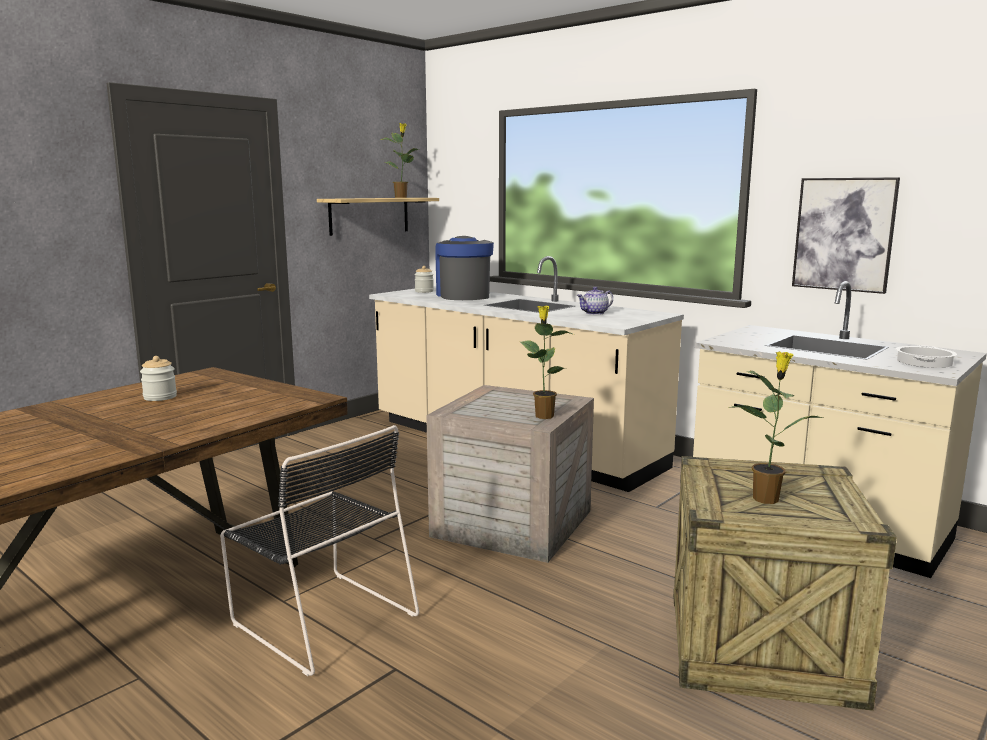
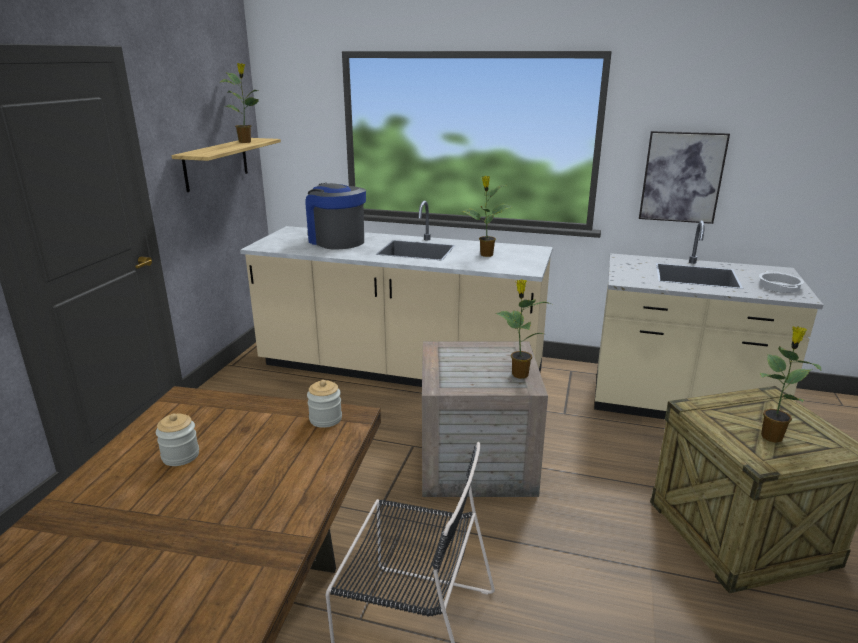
camera: 25 degrees left, 10 degrees up
jar [414,266,434,293] -> jar moved to [307,380,342,428]
teapot [577,287,613,315] -> potted plant [462,176,513,257]

